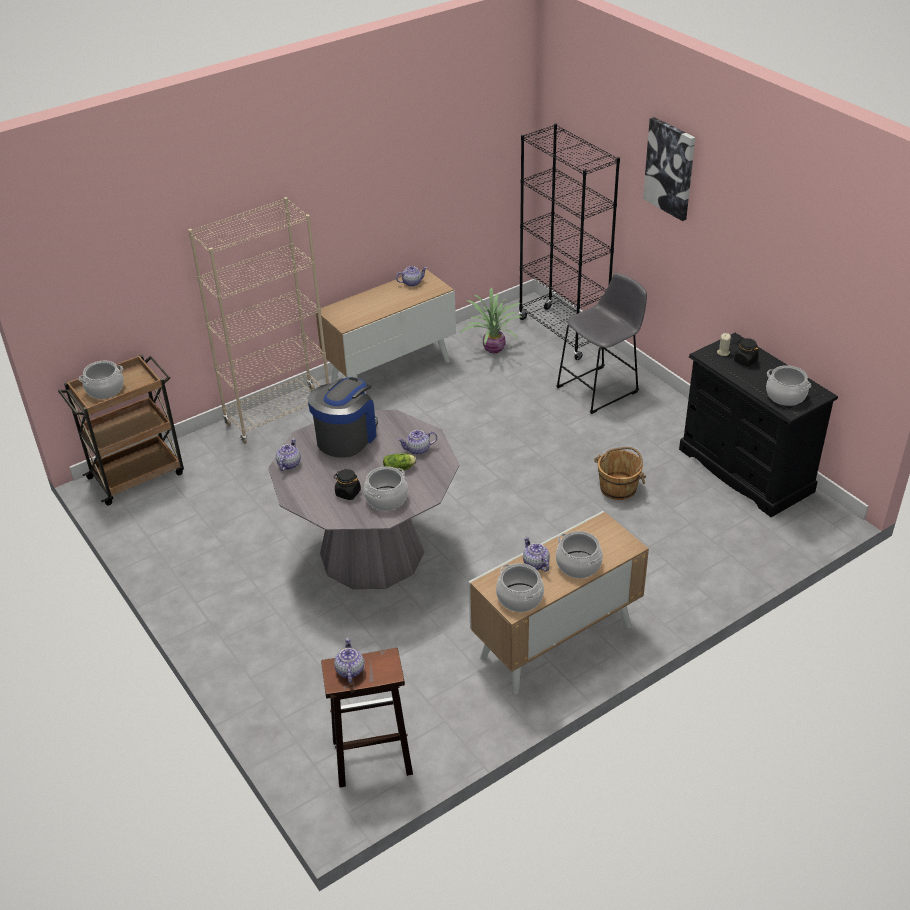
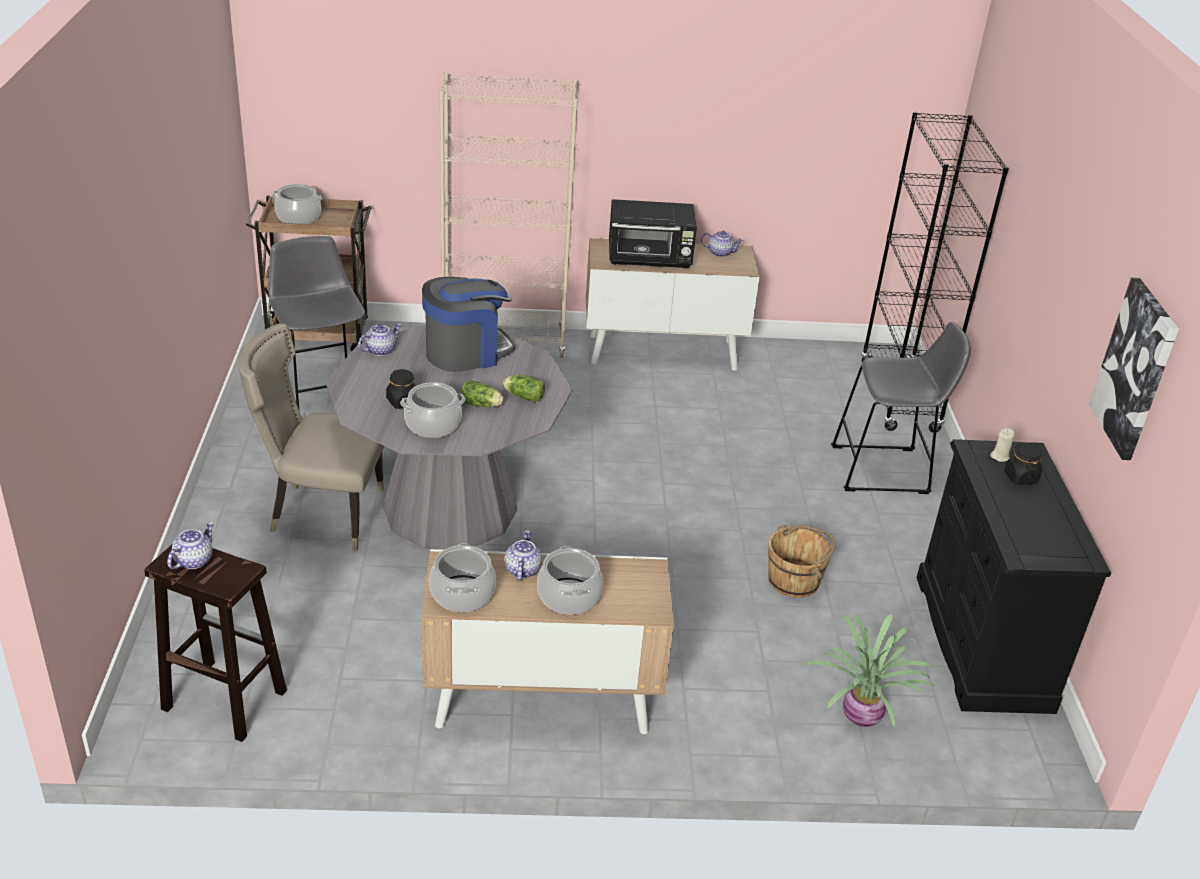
camera: 30 degrees right, 5 degrees down
teapot [397,430,437,455] -> lettuce [503,375,545,402]
potted plant [460,288,522,353] -> potted plant moved to [802,614,935,728]
picture [643,117,695,221] -> picture moved to [1089,278,1179,460]
cooking pot [766,365,811,406] -> none
none -> beige chair [237,323,384,552]
none -> grey stool [269,236,365,408]
none -> black microwave [609,199,697,268]

